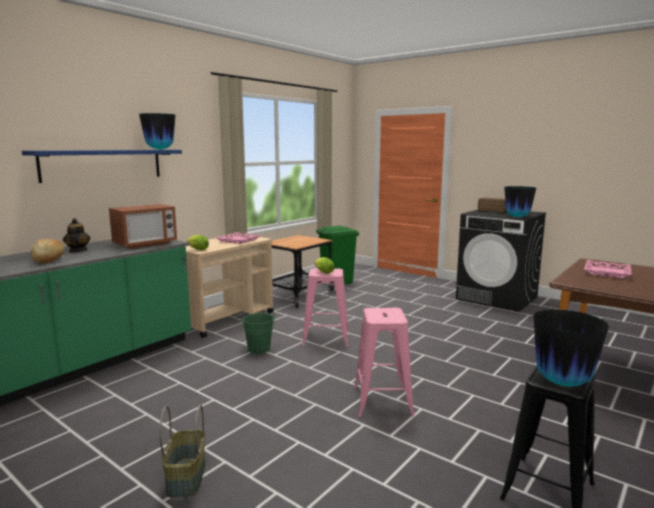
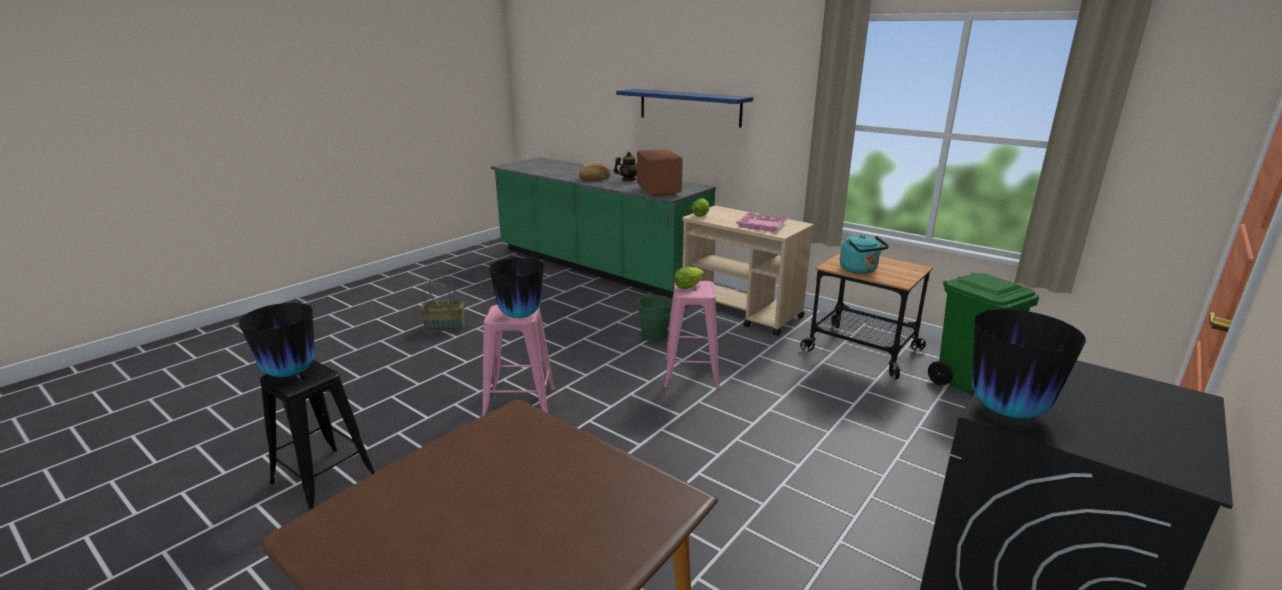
camera: 90 degrees right, 10 degrees up
microwave [109,204,177,249] -> microwave turned 150 degrees counterclockwise [637,149,683,196]
vase [139,113,175,150] -> vase moved to [489,258,544,318]
bread [478,198,506,213] -> none
pink tray [584,260,632,279] -> none
none -> turquoise kettle [840,235,889,274]

